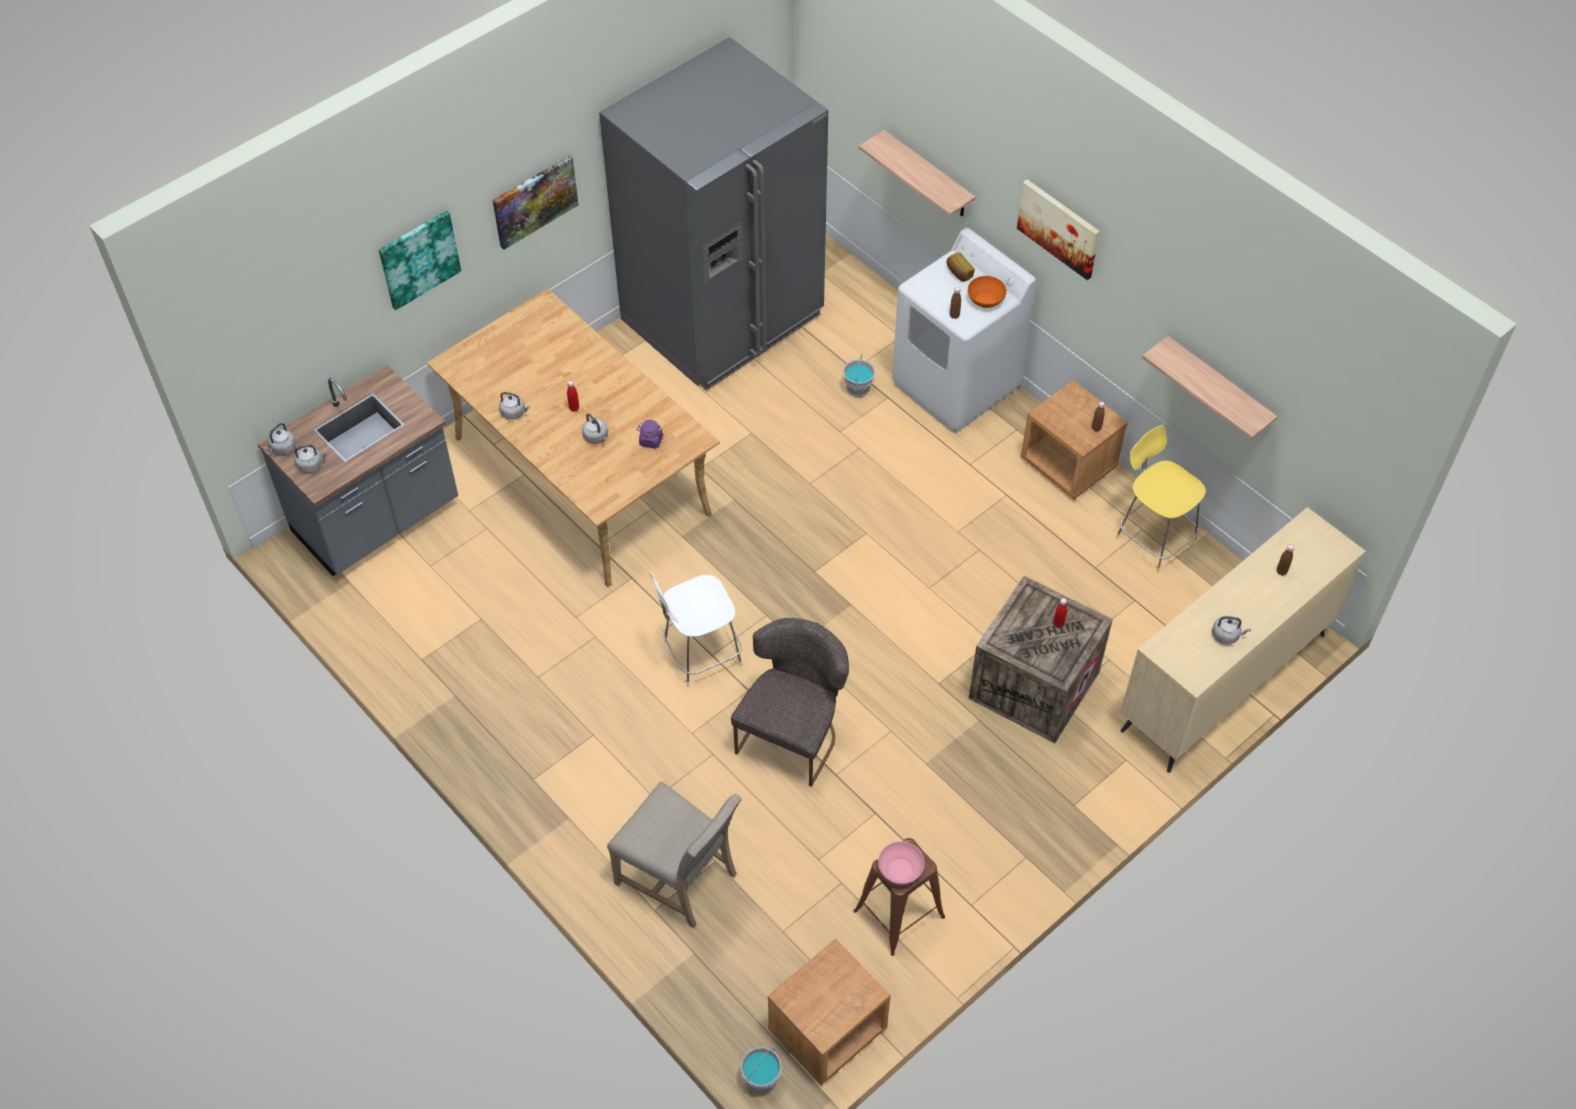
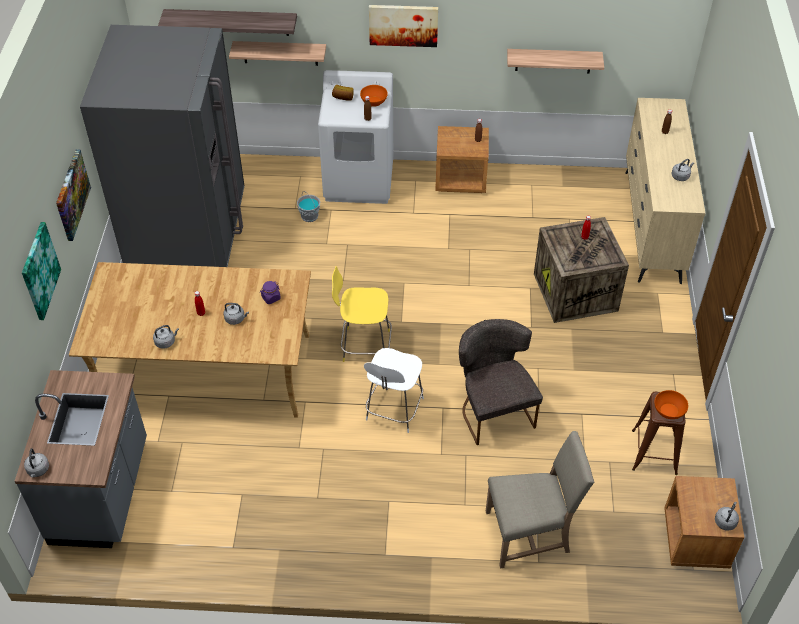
camera: 45 degrees left, 5 degrees down
grey kettle [294,445,328,473] -> grey kettle moved to [715,502,739,531]
grey bucket [740,1047,782,1093] -> none
pink bowl [878,841,924,885] -> orange bowl [654,390,688,419]
yellow stool [1116,425,1206,573] -> yellow stool moved to [332,266,392,362]
none -> shelf [158,9,297,36]

